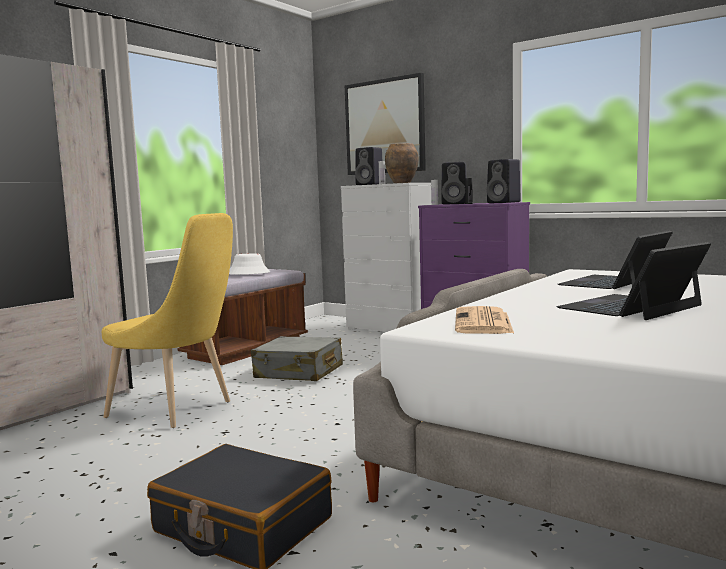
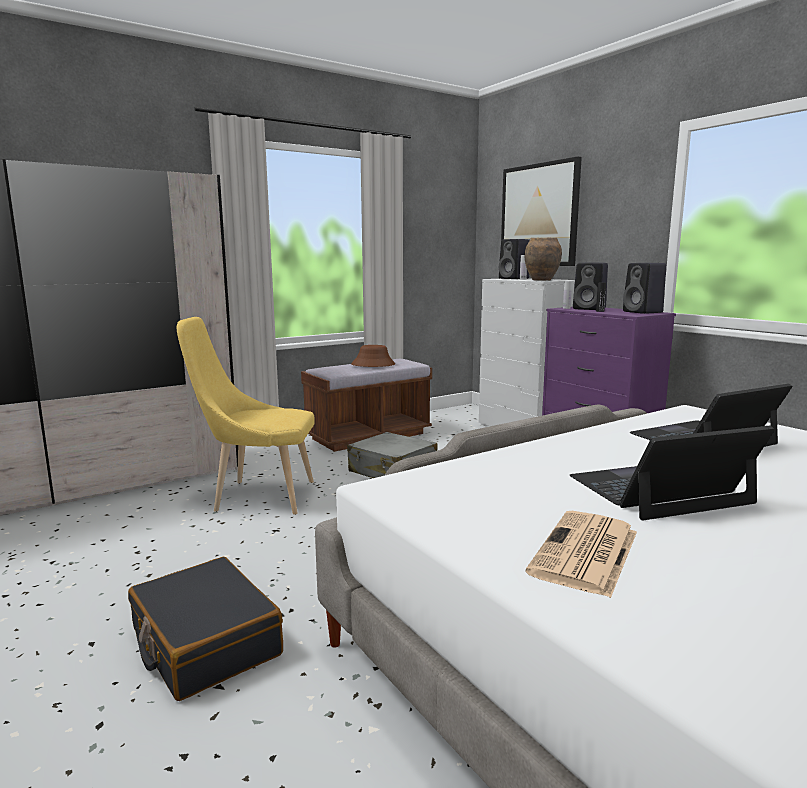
camera: 20 degrees right, 5 degrees up
yellow chair [102,213,233,428] -> yellow chair turned 135 degrees clockwise [177,317,315,515]
white hat [229,254,270,275] -> brown hat [351,345,395,367]
newspaper [455,306,514,334] -> newspaper moved to [525,511,637,598]

